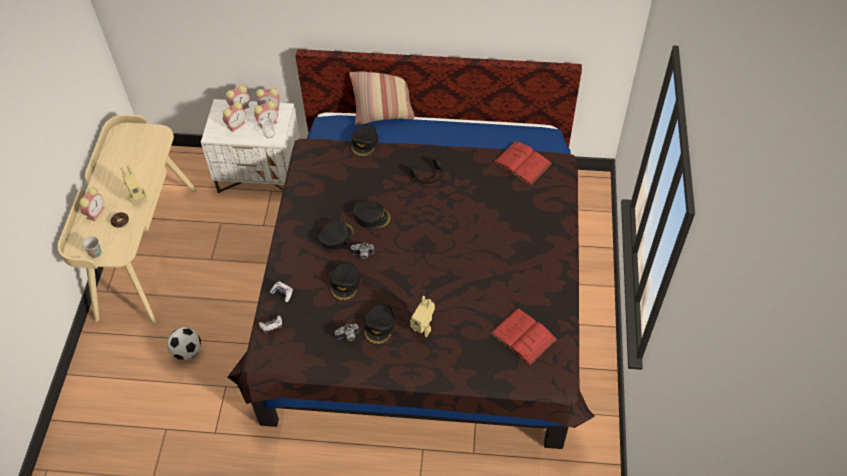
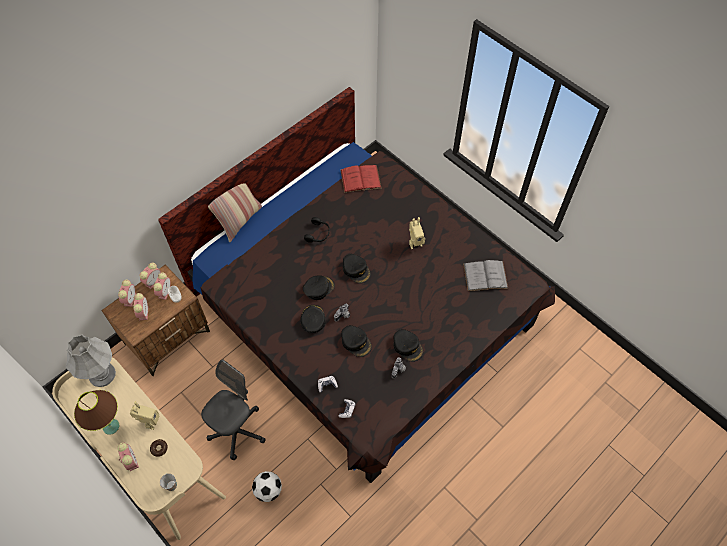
camera: 50 degrees left, 5 degrees up
white nightstand [201,99,300,194] -> brown nightstand [101,265,210,376]
black cap [351,124,379,157] -> black cap moved to [343,254,371,284]
toy robot [410,296,435,337] -> toy robot moved to [409,217,425,249]
red book [491,308,557,365] -> grey book [463,260,508,291]
none -> grey table lamp [66,335,116,387]
none -> brown table lamp [74,390,119,435]
none -> grey office chair [201,359,266,460]

